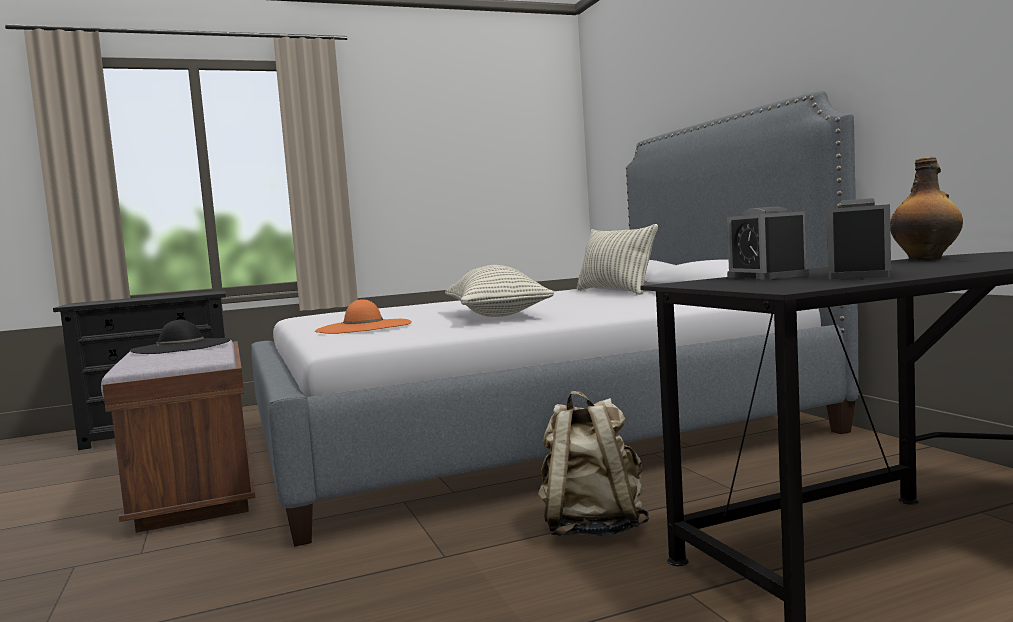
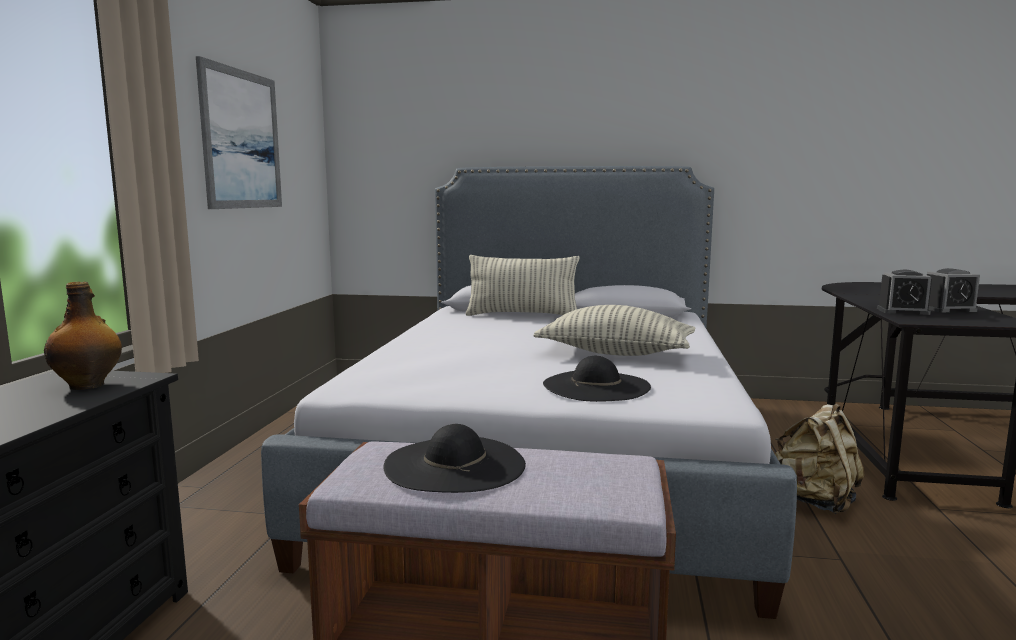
camera: 60 degrees left, 5 degrees up
orange hat [315,299,412,334] -> black hat [543,356,651,402]
alarm clock [827,198,891,279] -> alarm clock turned 60 degrees counterclockwise [927,268,980,312]
bottle [890,157,963,261] -> bottle moved to [44,281,122,390]
none -> picture [196,56,282,209]

